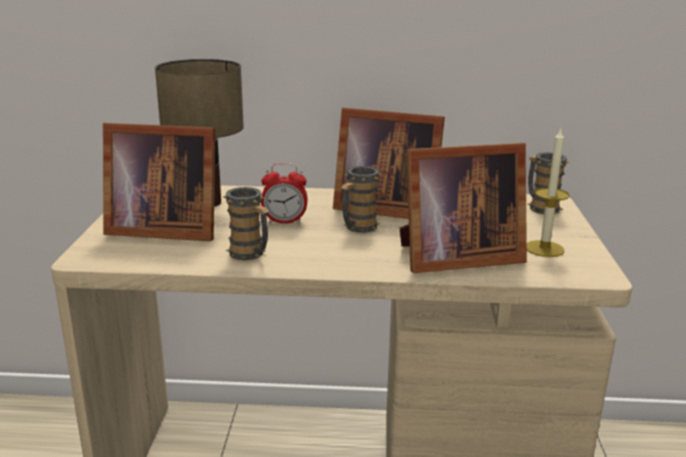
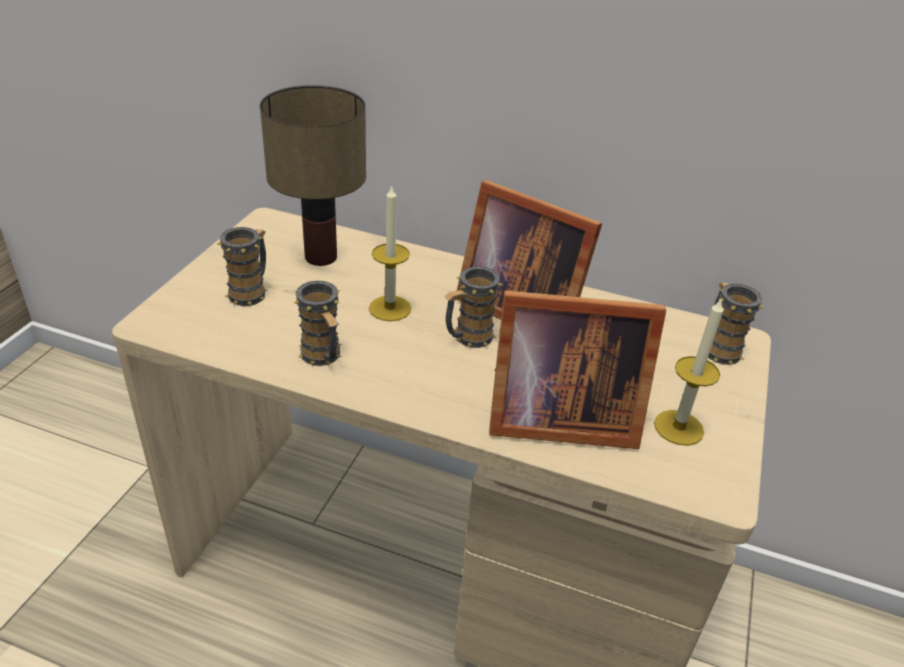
camera: 15 degrees right, 15 degrees up
picture frame [103,123,216,241] -> mug [217,227,269,306]
alarm clock [261,162,308,224] -> candle [369,184,411,321]

